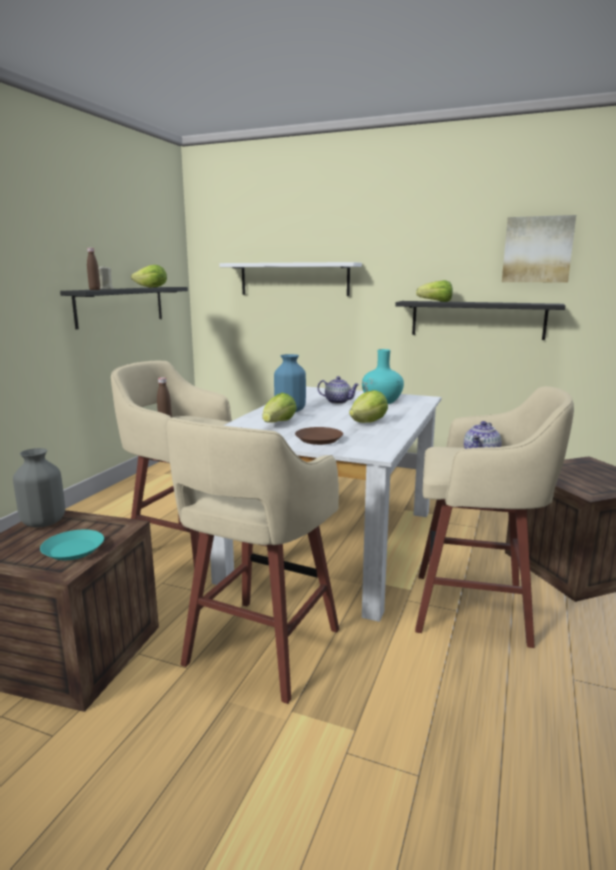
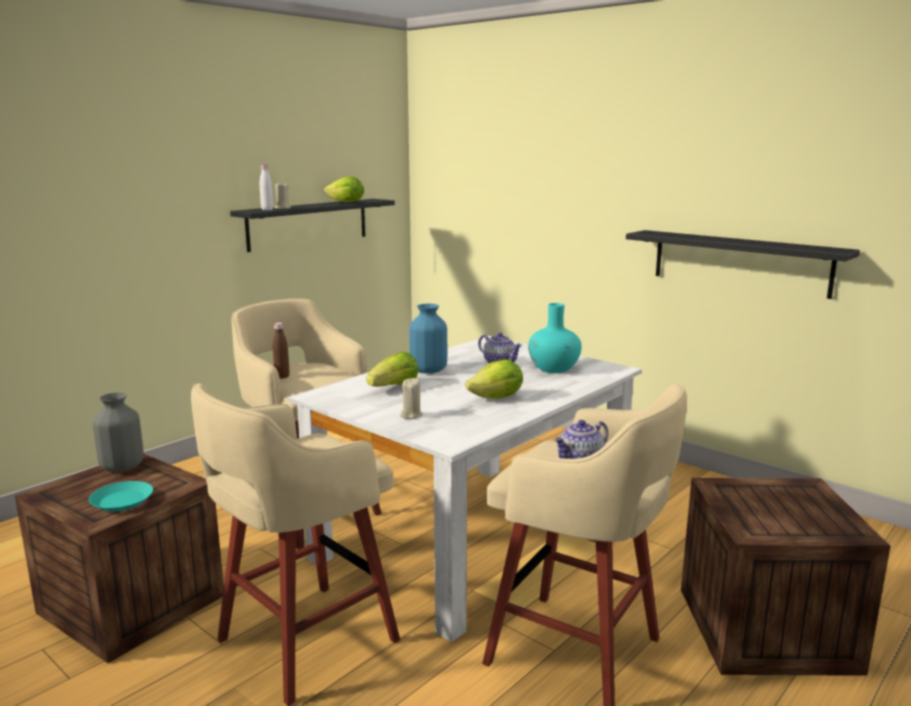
camera: 20 degrees right, 0 degrees up
brown bottle [87,248,100,290] -> white bottle [260,164,273,210]
white shelf [219,262,362,296] -> none
brown plate [295,427,343,445] -> beige candle [400,378,423,419]
lettuce [416,280,453,302] -> none
picture [502,215,576,283] -> none

